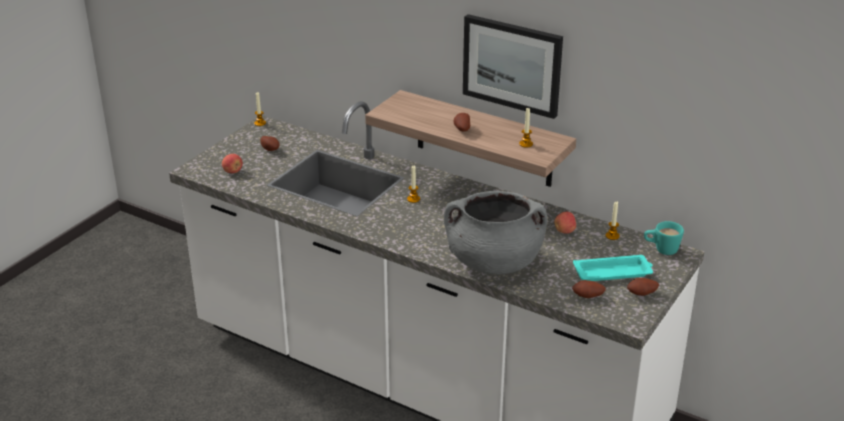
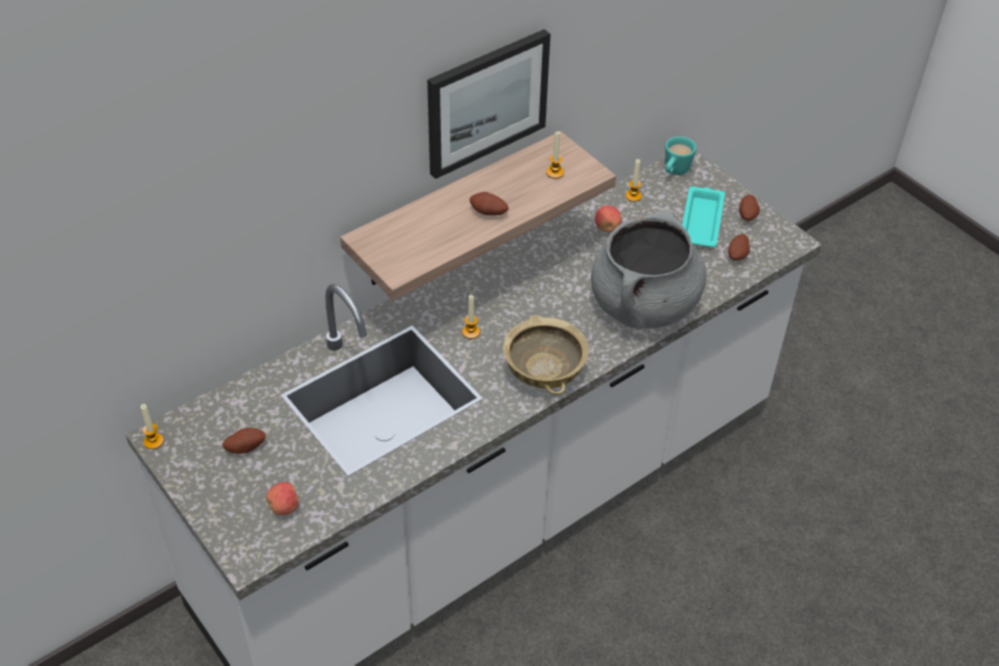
camera: 70 degrees left, 15 degrees up
none -> beige bowl [503,315,589,395]

